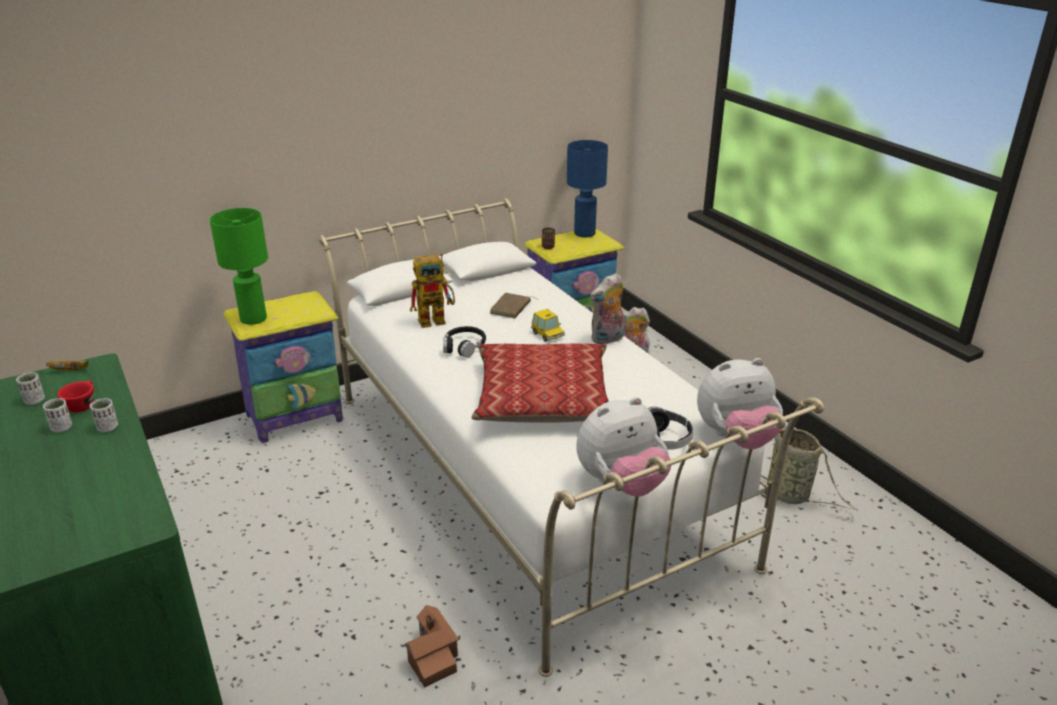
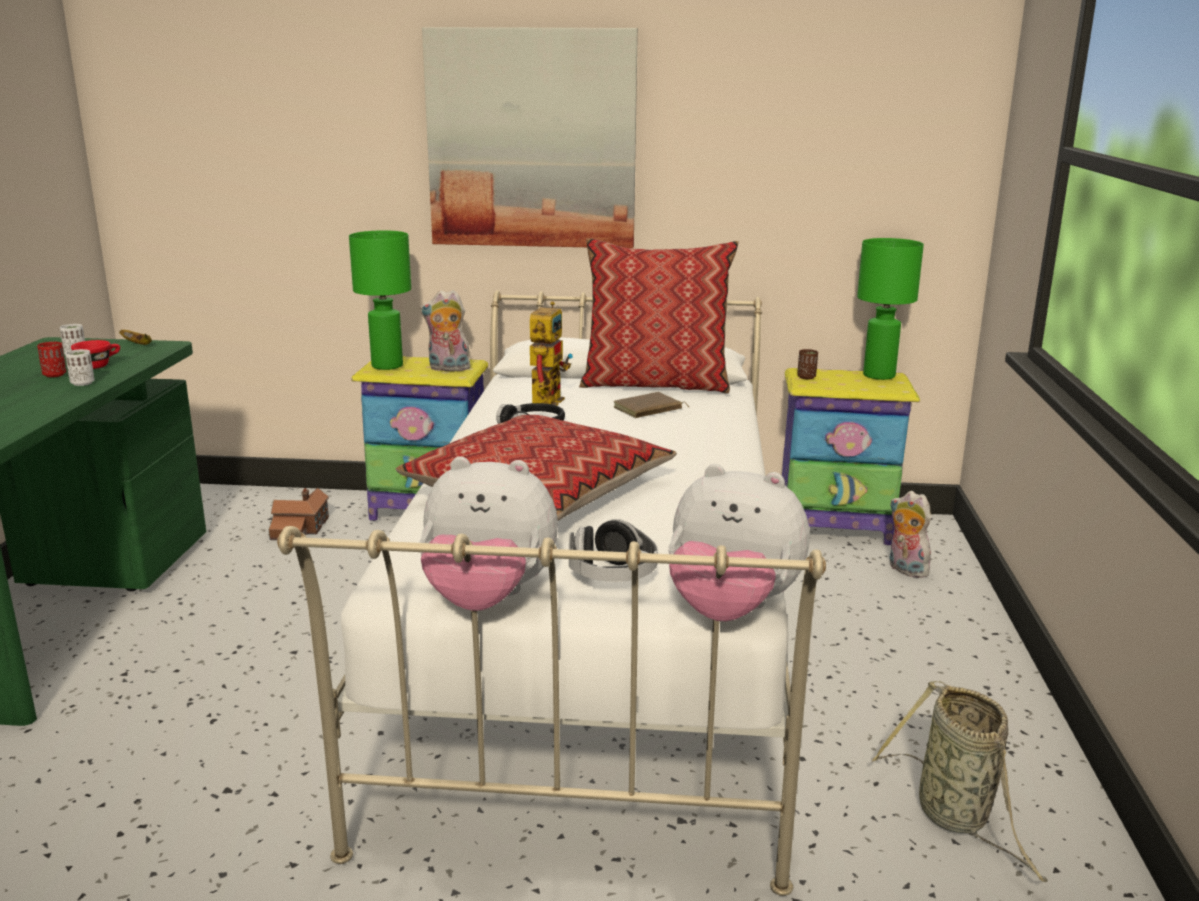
camera: 35 degrees right, 10 degrees down
white cup [43,398,72,432] -> red cup [37,342,66,377]
toy house [405,605,459,687] -> toy house moved to [269,488,329,540]
toy robot [410,253,455,328] -> toy robot turned 90 degrees counterclockwise [530,301,573,406]
toy car [531,309,565,342] -> none
blue table lamp [567,140,608,237] -> green table lamp [857,238,924,380]
plush toy [590,273,625,344] -> plush toy moved to [419,290,472,371]
none -> picture [422,27,638,248]
none -> pillow [579,238,739,394]

